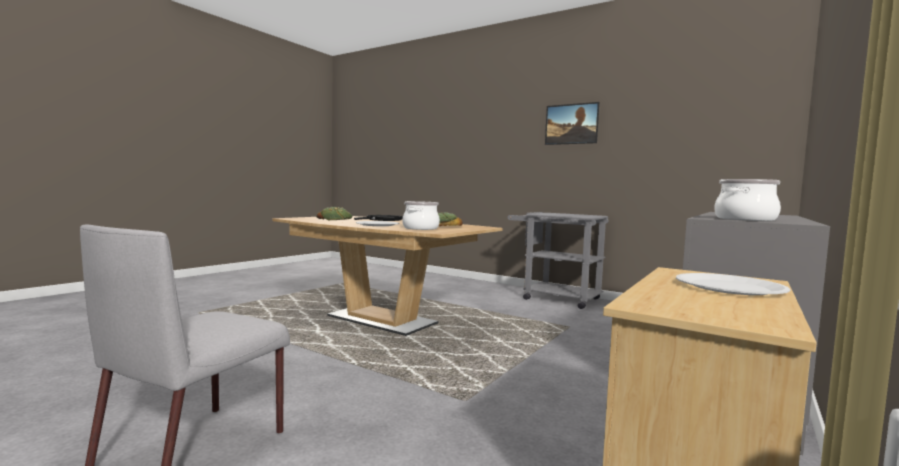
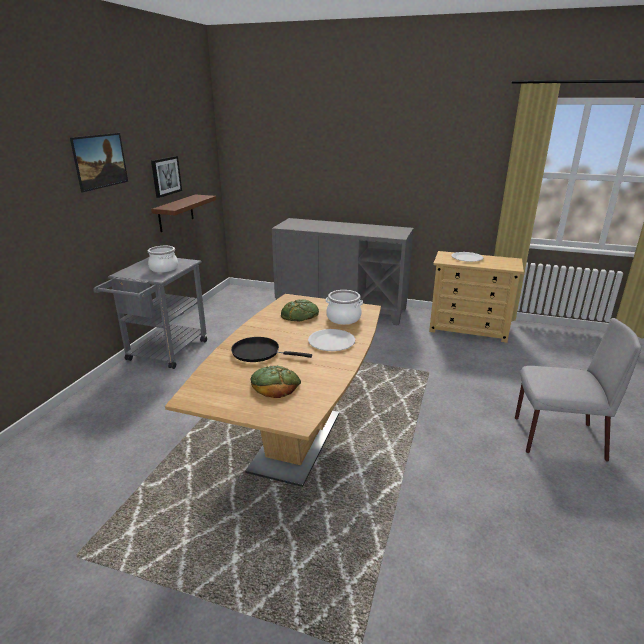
camera: 105 degrees left, 20 degrees up
cooking pot [714,179,781,221] -> cooking pot moved to [148,246,178,272]
none -> picture [151,156,182,198]
none -> brown shelf [151,194,216,232]

